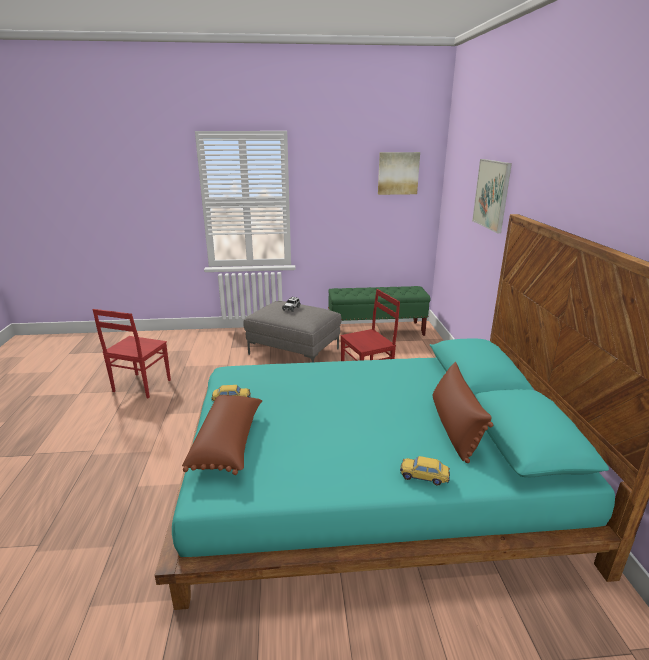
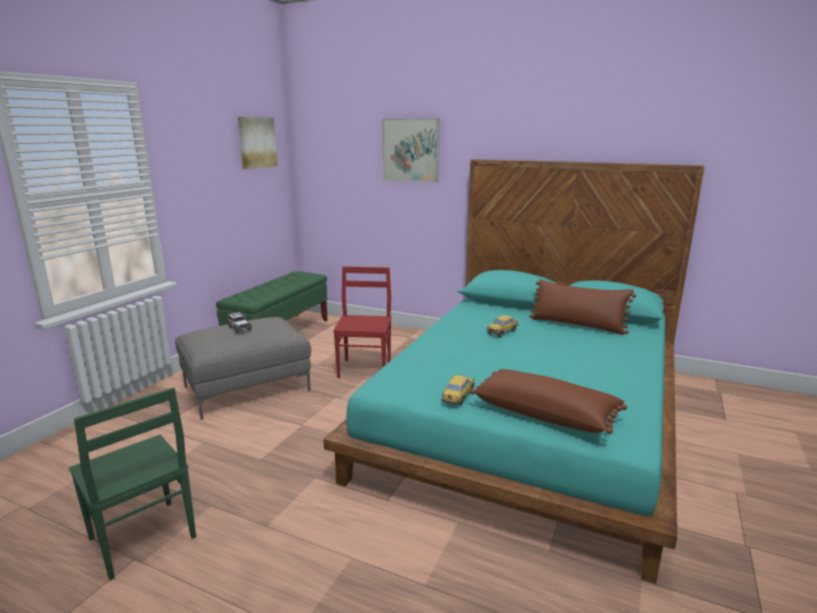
camera: 60 degrees left, 5 degrees down
red chair [92,309,171,398] -> green chair [69,387,196,580]
toy car [400,456,450,486] -> toy car moved to [487,315,518,337]

